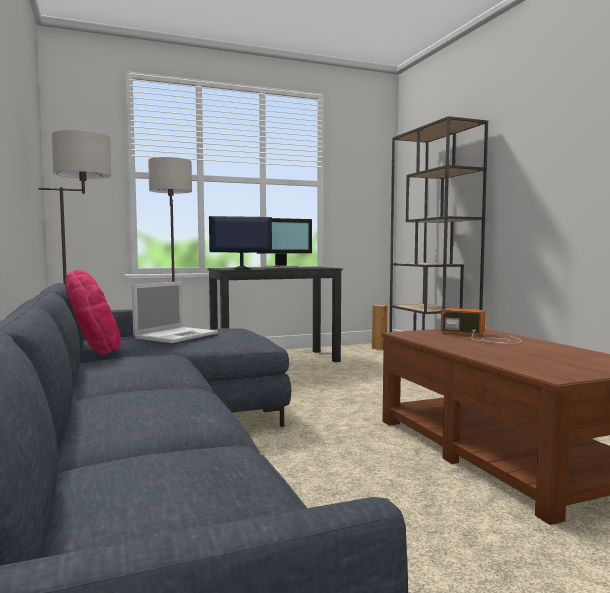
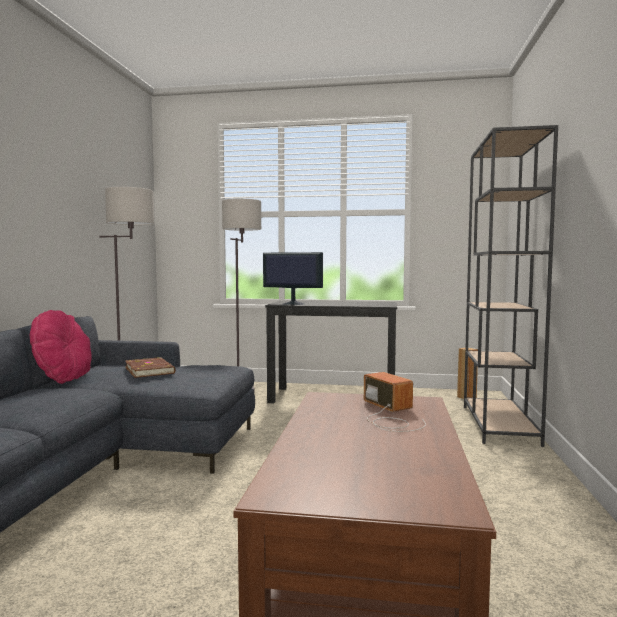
camera: 30 degrees right, 0 degrees up
laptop [132,281,218,343] -> brown book [125,357,176,378]
monitor [257,218,312,268] -> none

